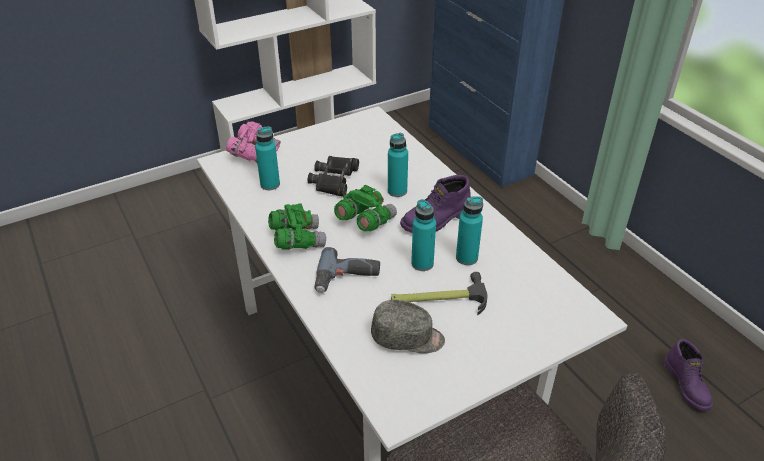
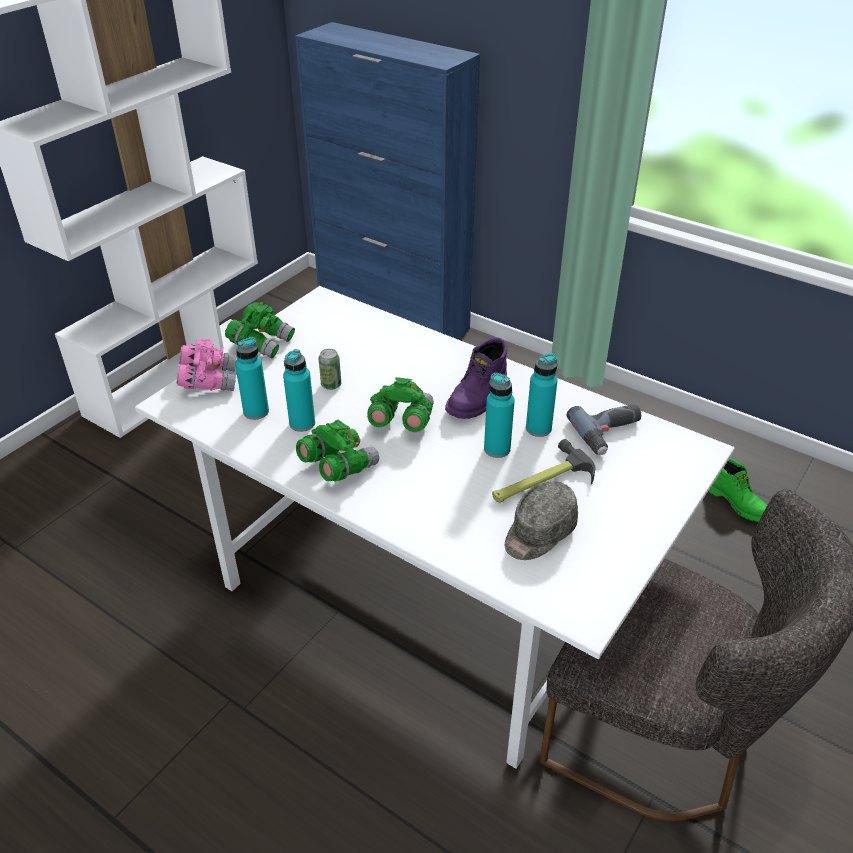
camera: 25 degrees left, 0 degrees up
black binoculars [308,156,359,197] -> can [319,349,341,390]
power drill [314,247,380,293] -> power drill moved to [566,405,641,455]
grey cap [371,300,445,354] -> grey cap turned 150 degrees clockwise [505,481,578,560]
turquoise bottle [388,133,408,197] -> turquoise bottle moved to [283,349,315,432]
purple boot [664,339,713,411] -> green boot [709,458,767,522]
none -> green binoculars [225,302,295,359]

